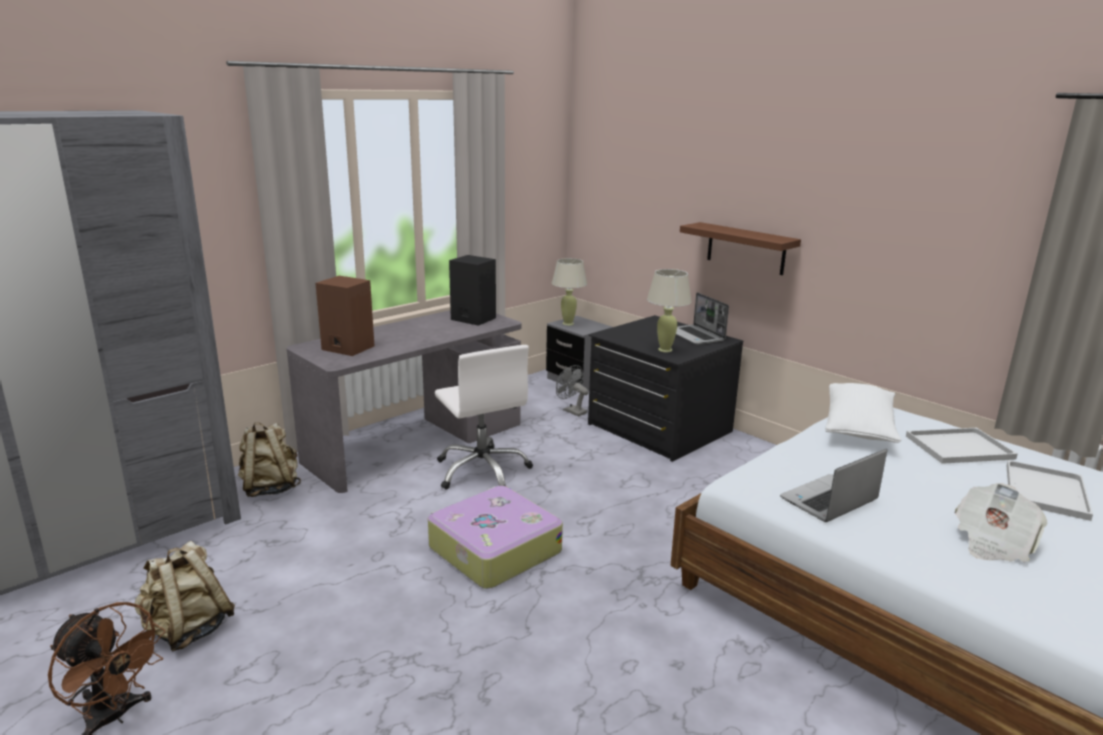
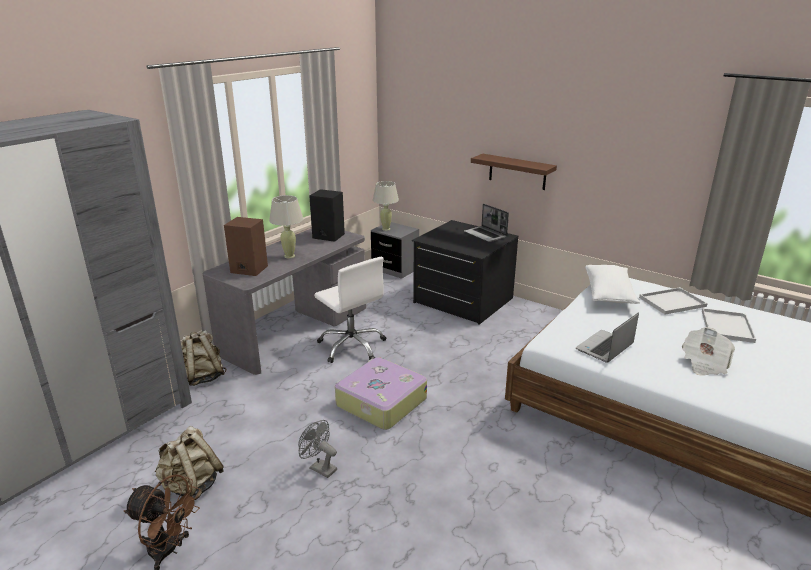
camera: 10 degrees left, 5 degrees up
grey fan [556,365,589,416] -> grey fan moved to [298,420,337,478]
beige table lamp [647,269,692,352] -> beige table lamp moved to [269,195,304,258]

